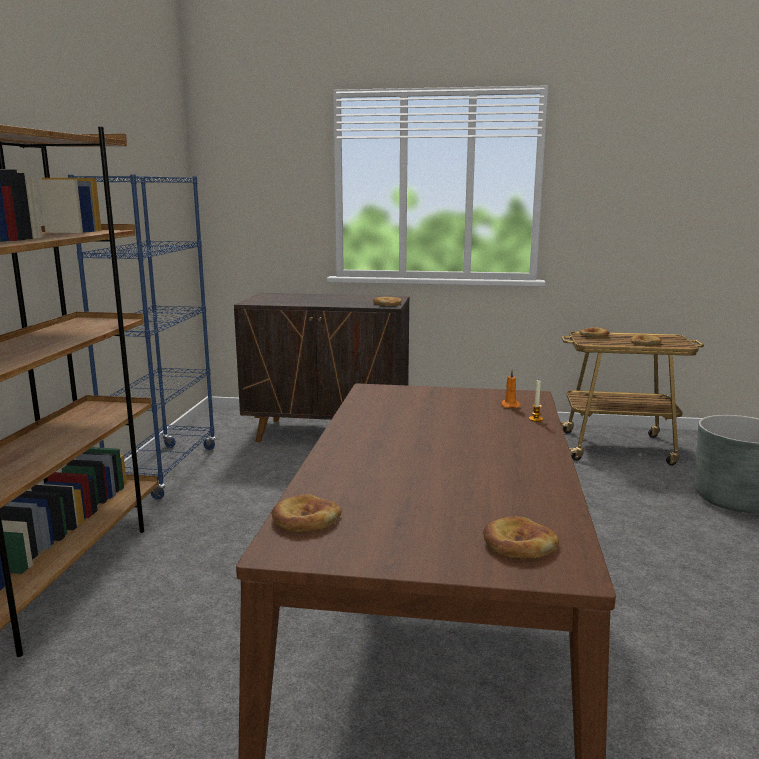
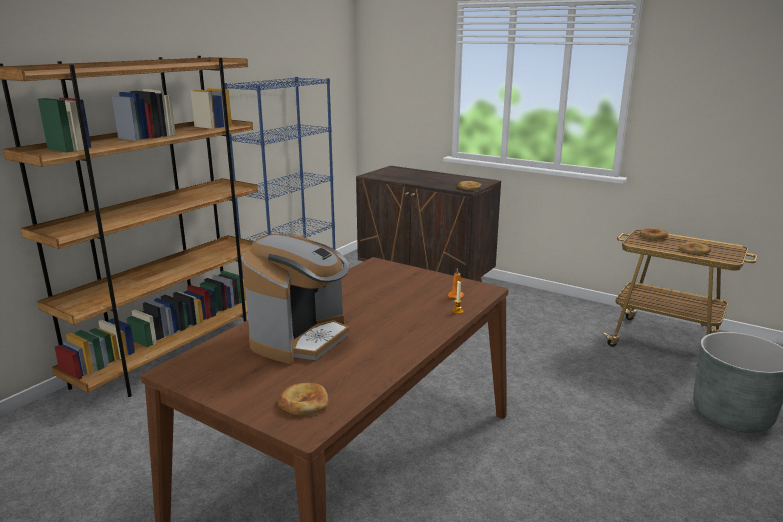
camera: 25 degrees right, 5 degrees up
bread [271,494,342,532] -> none
none -> coffee machine [242,234,350,364]

